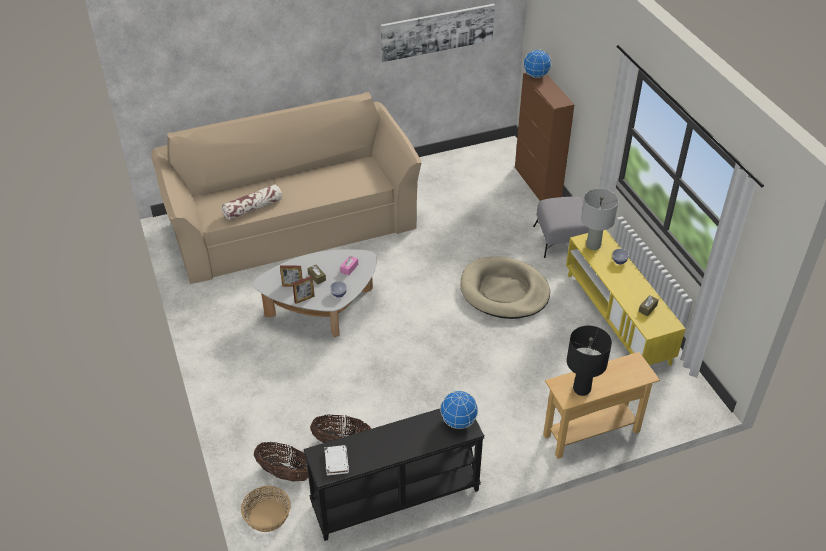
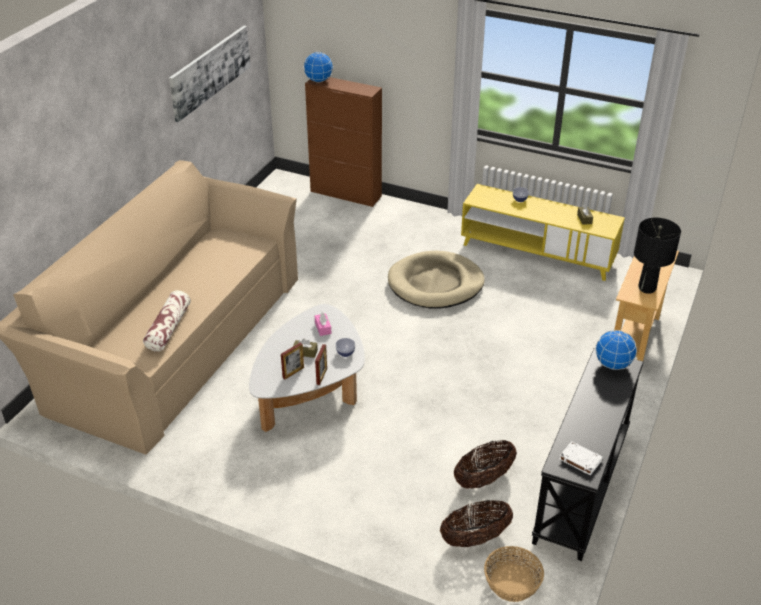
camera: 45 degrees left, 5 degrees down
grey ottoman [533,197,589,258] -> none
grey table lamp [581,189,619,250] -> none

